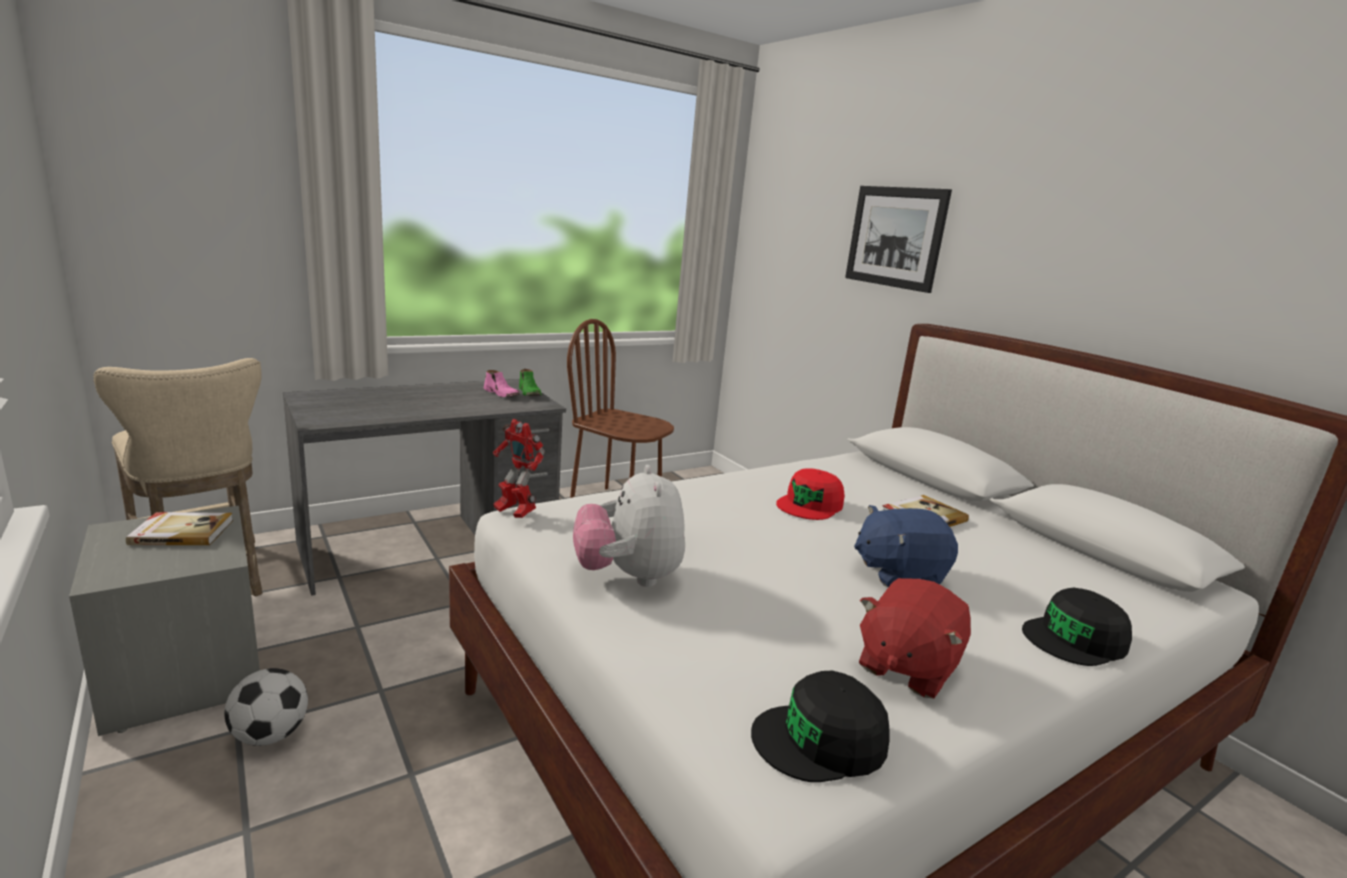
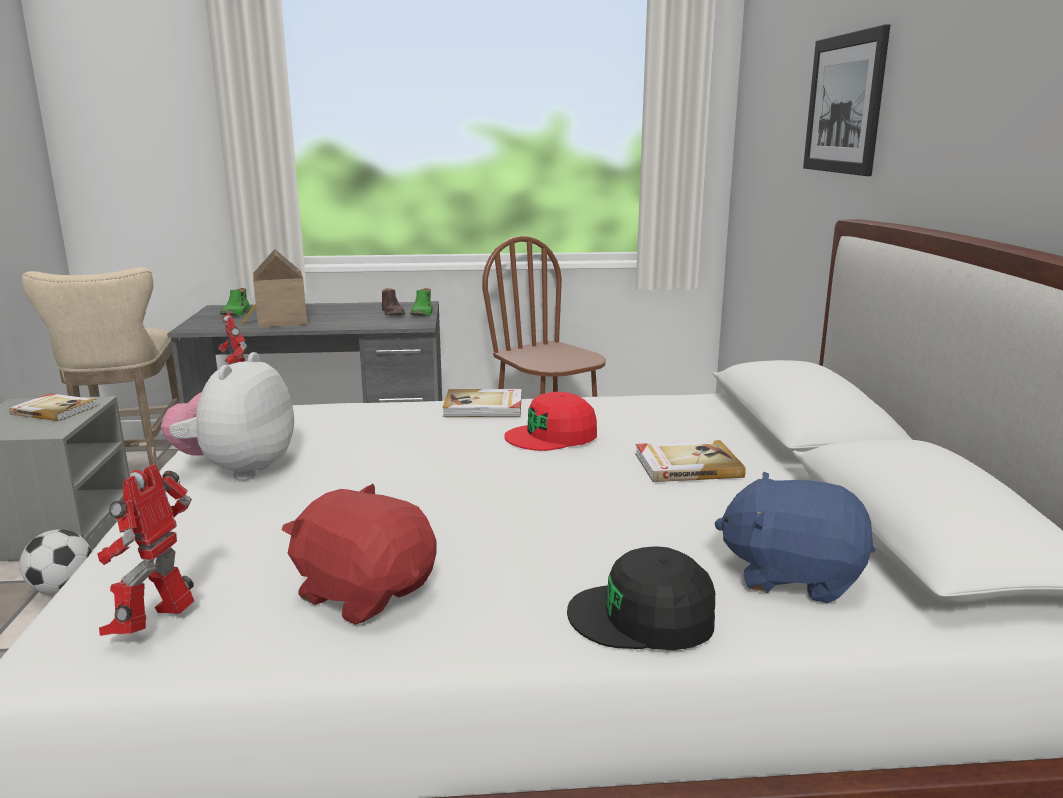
camera: 30 degrees right, 0 degrees up
pink shoe [484,370,520,397] -> brown shoe [382,288,405,316]
black cap [751,671,890,782] -> toy robot [97,464,194,636]
blue plush toy [854,505,958,587] -> blue plush toy moved to [714,472,875,603]
red plush toy [859,578,971,698] -> red plush toy turned 60 degrees clockwise [282,484,436,625]
none -> green shoe [220,288,250,316]
none -> toy house [241,249,307,328]
none -> book [442,389,522,417]

